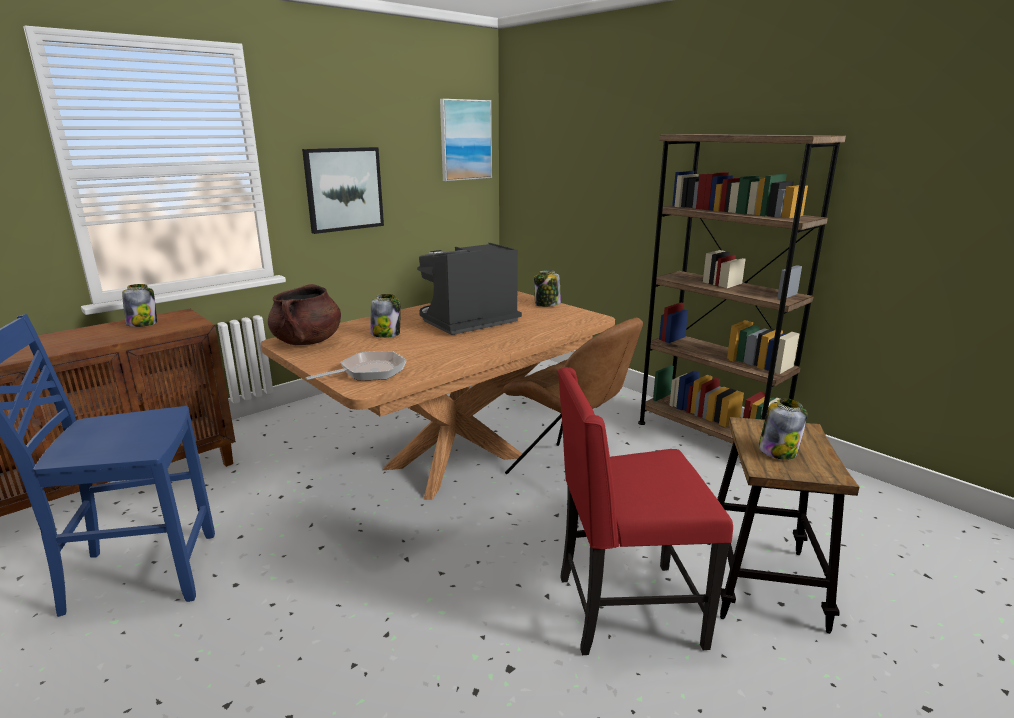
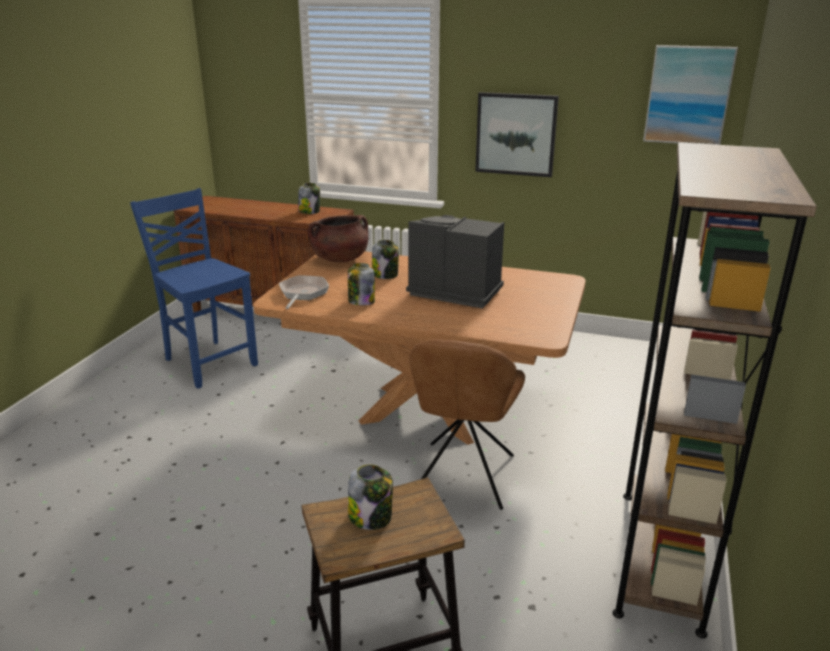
camera: 60 degrees right, 5 degrees up
frying pan [306,351,407,381] -> frying pan turned 105 degrees counterclockwise [279,276,329,309]
jar [534,270,561,307] -> jar moved to [348,263,375,306]
red chair [558,367,733,655] -> none

